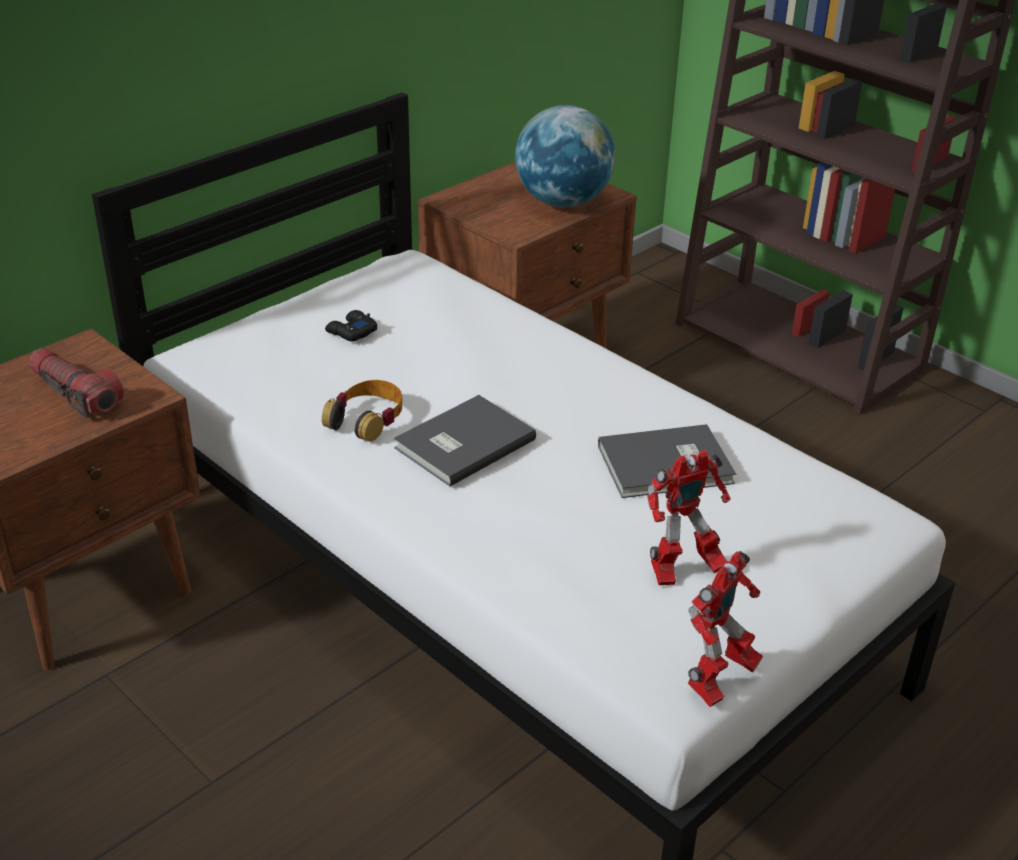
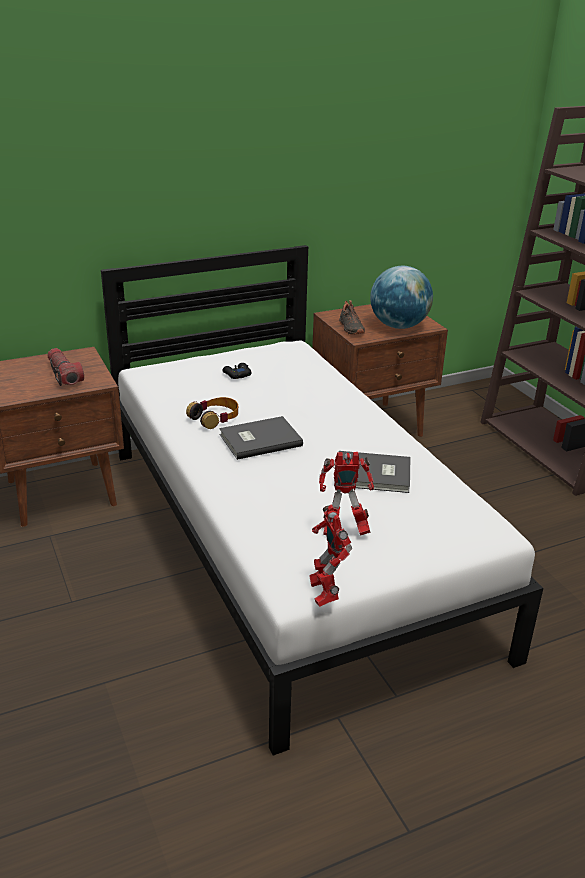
camera: 20 degrees right, 5 degrees down
toy robot [688,551,763,707] -> toy robot turned 105 degrees clockwise [309,505,352,607]
none -> black shoe [339,300,365,335]

